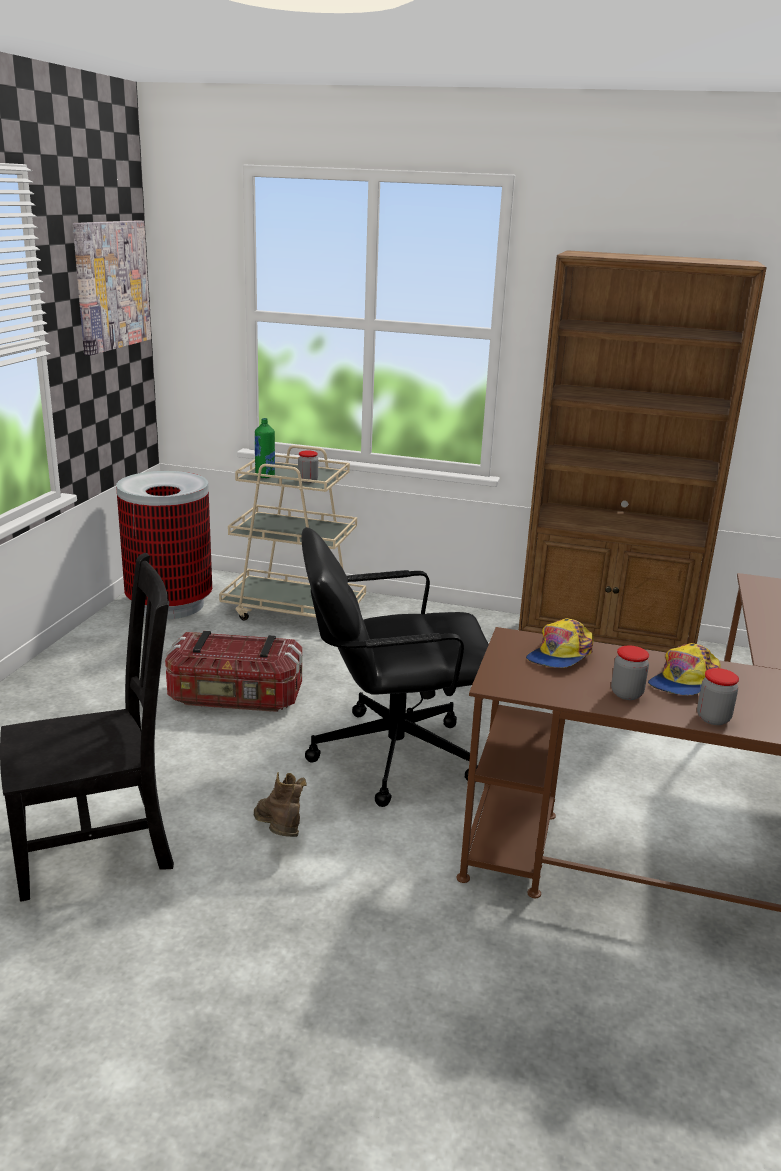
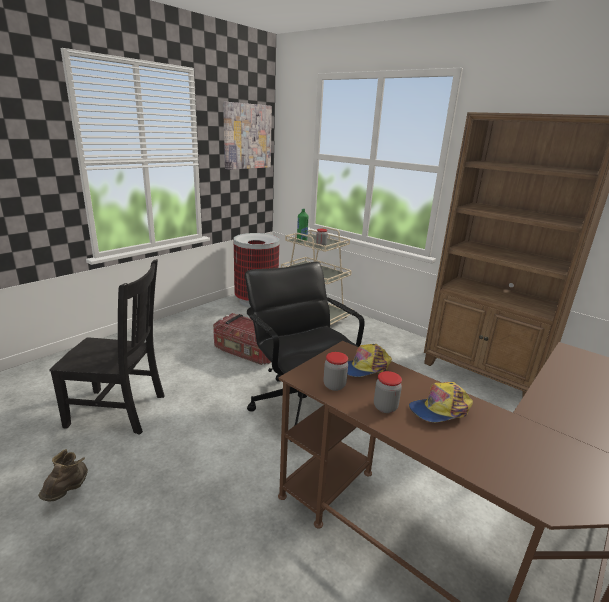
camera: 25 degrees right, 0 degrees up
brown boot [254,772,307,837] -> brown boot moved to [38,449,88,501]
black office chair [301,527,489,807] -> black office chair turned 45 degrees clockwise [245,262,365,442]
jar [697,668,739,725] -> jar moved to [323,352,348,391]

